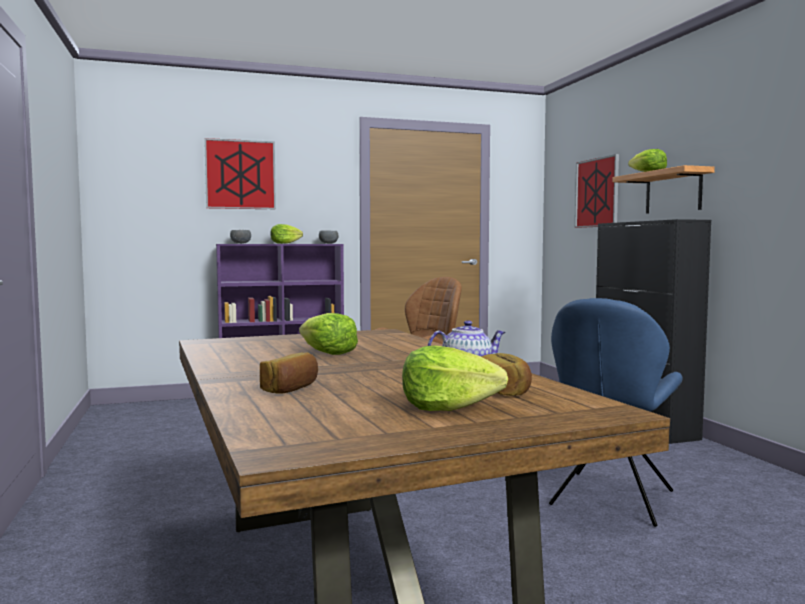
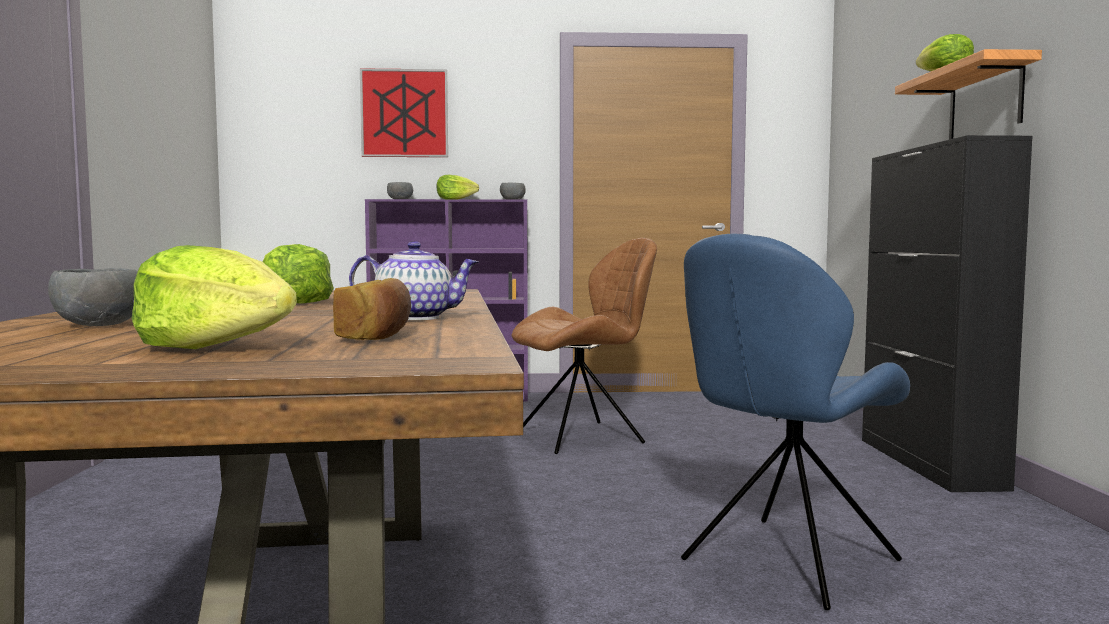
camera: 15 degrees right, 0 degrees up
bread [260,352,318,393] -> grey bowl [48,268,138,326]
picture [575,154,619,228] -> none

